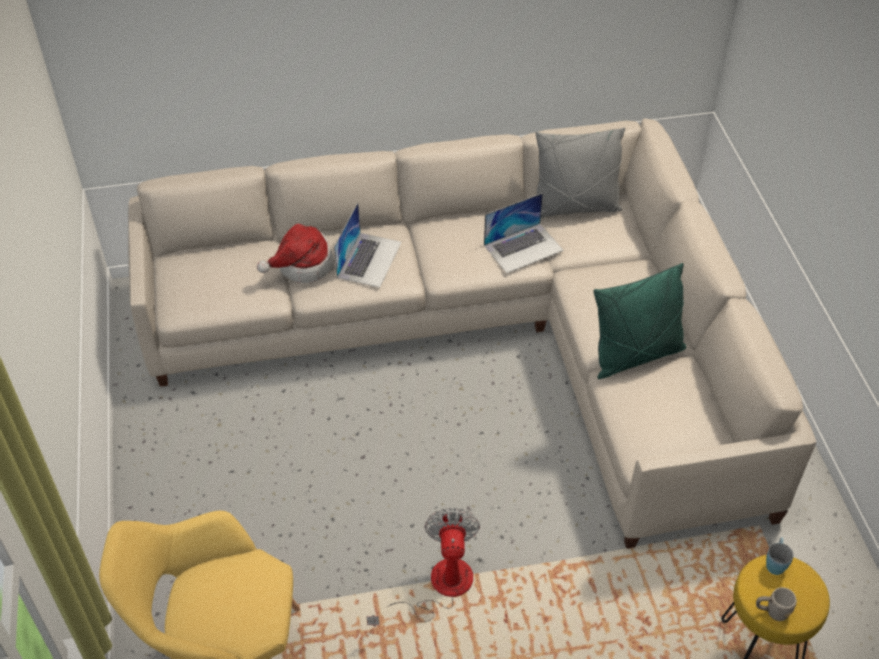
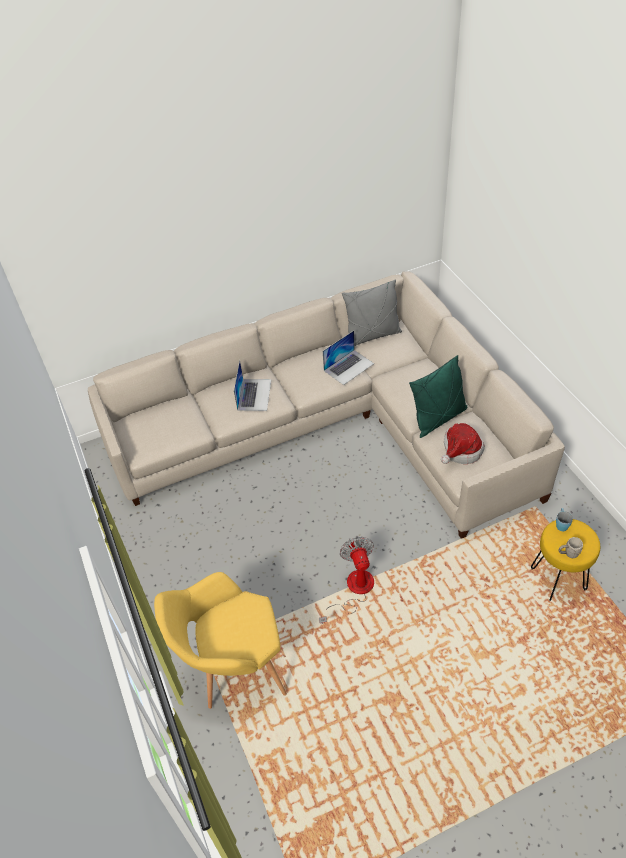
camera: 10 degrees left, 0 degrees up
hat [257,224,335,283] -> hat moved to [441,423,485,464]

